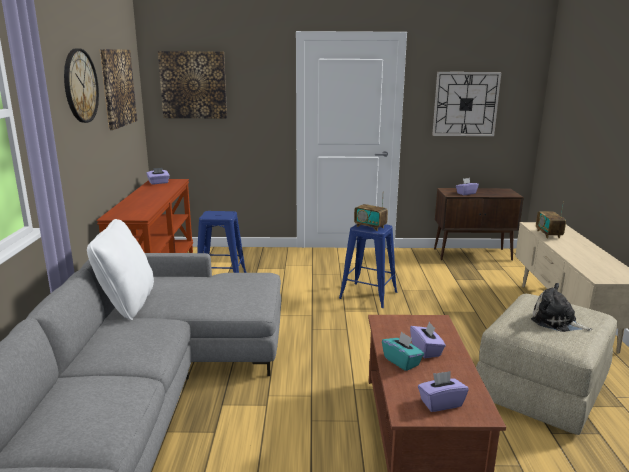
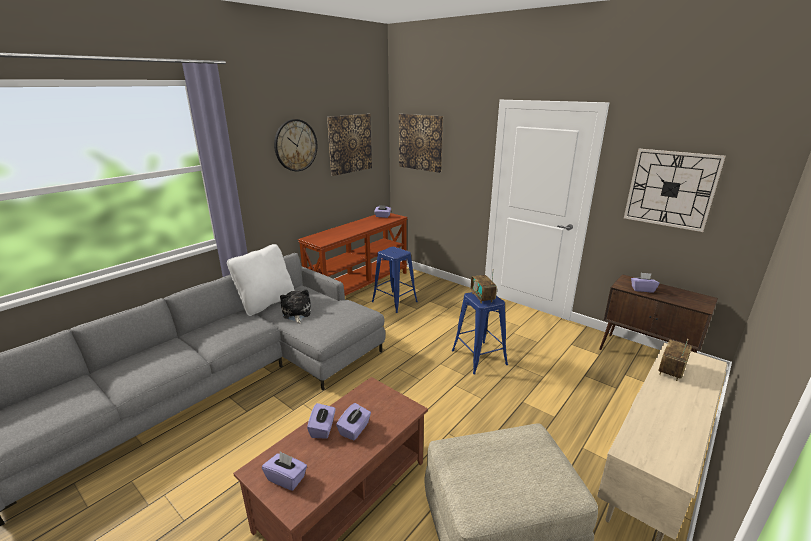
camera: 40 degrees right, 5 degrees up
turquoise tissue box [382,331,424,371] -> purple tissue box [307,403,336,439]
plush toy [531,283,592,332] -> plush toy moved to [280,289,311,324]

